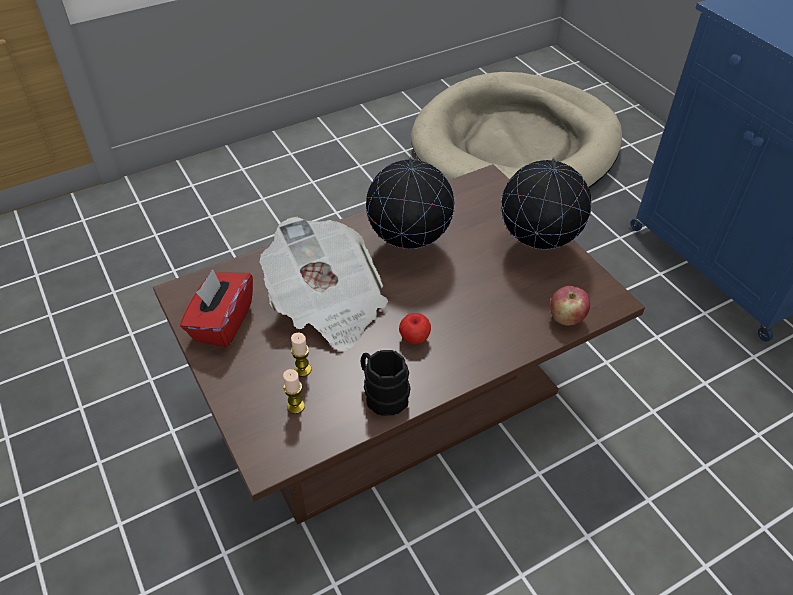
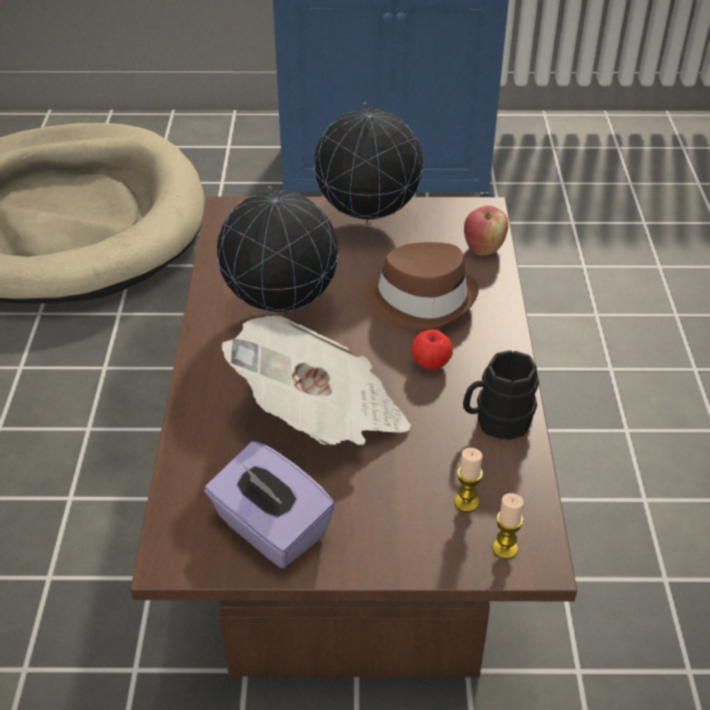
camera: 60 degrees left, 5 degrees down
red tissue box [180,269,253,347] -> purple tissue box [205,441,335,568]
candle [291,333,311,377] -> candle moved to [492,493,524,559]
none -> brown hat [364,242,479,330]

